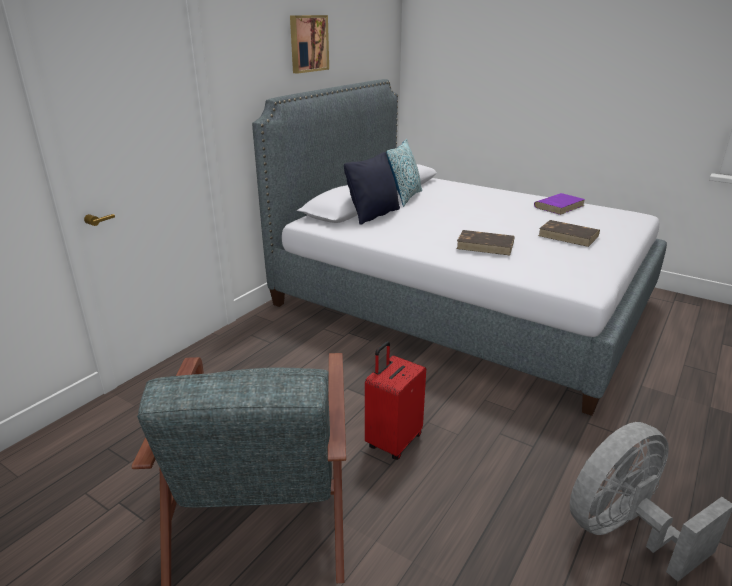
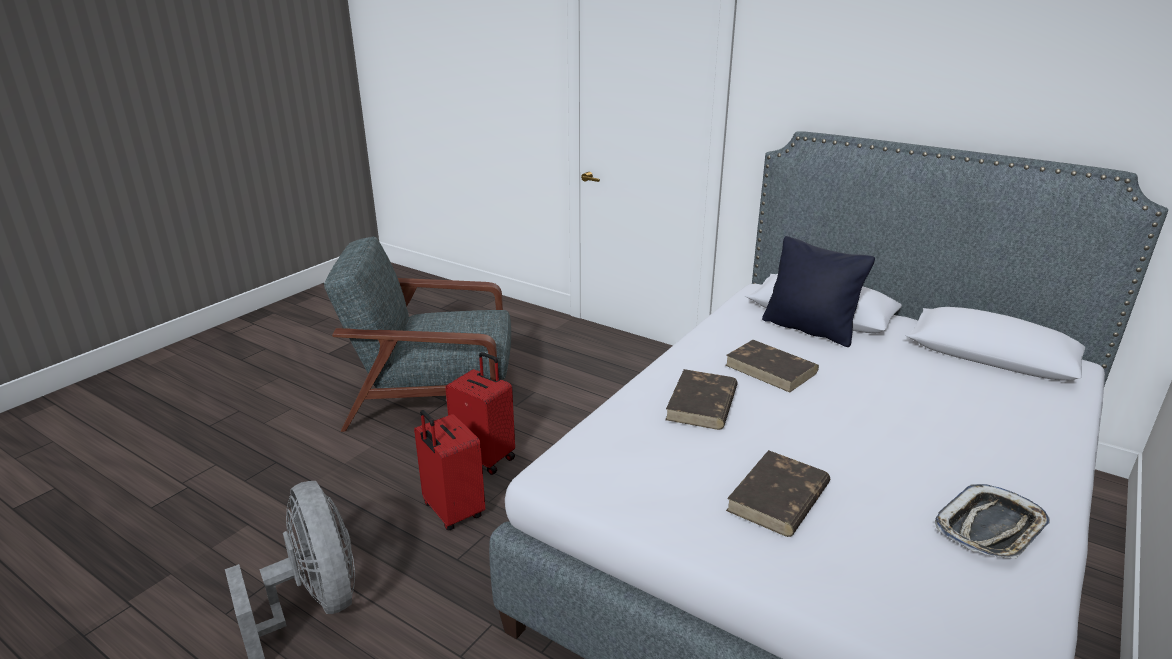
camera: 90 degrees right, 0 degrees up
picture [290,15,329,73] -> none
pillow [386,139,422,207] -> none
purple book [534,193,585,215] -> tray [935,484,1050,559]
none -> red suitcase [414,410,485,530]
none -> brown book [725,340,819,393]

